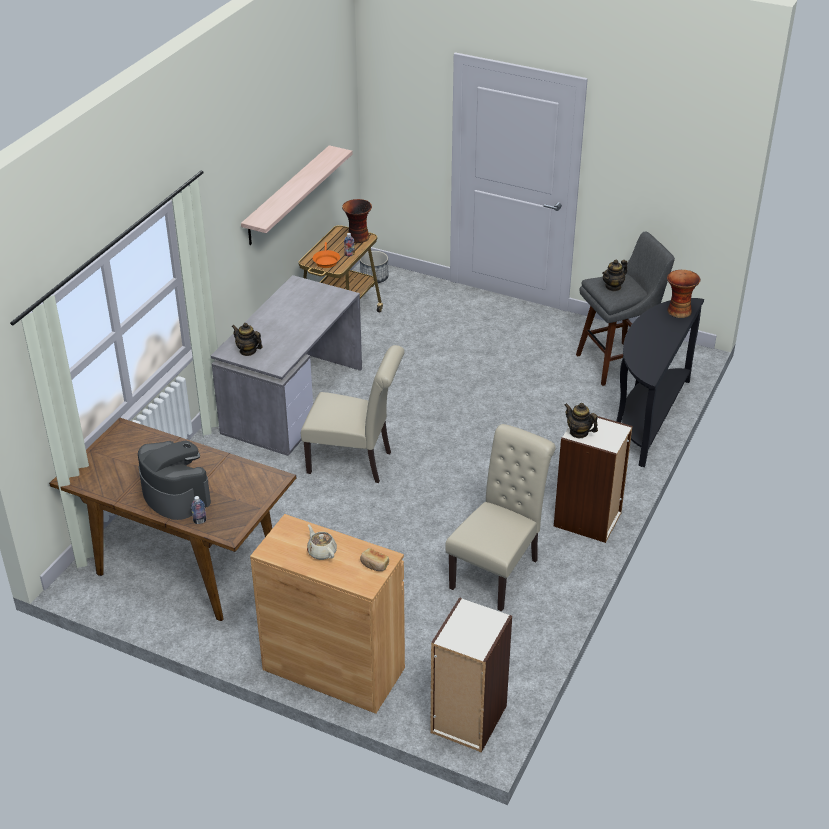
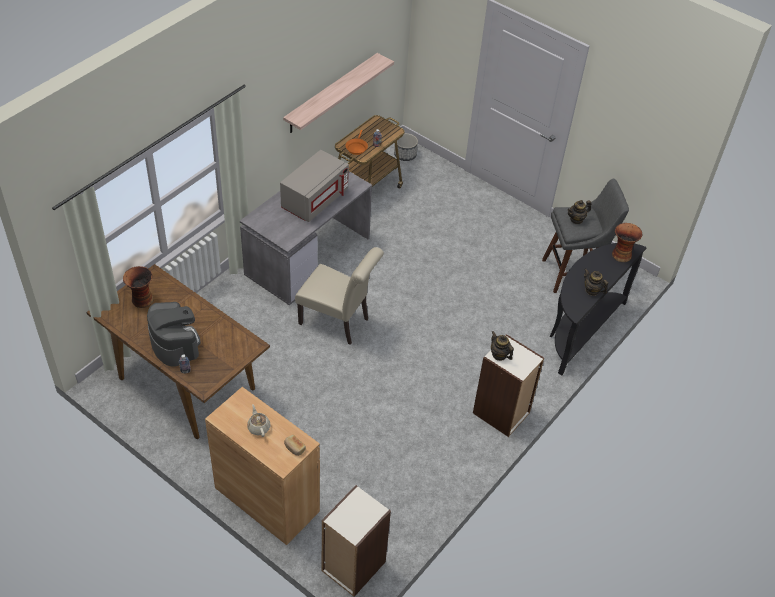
camera: 10 degrees right, 10 degrees up
teapot [232,323,263,356] -> teapot moved to [584,269,608,296]
vase [342,199,372,243] -> vase moved to [123,266,153,308]
beige chair [445,424,556,611] -> none
none -> grey microwave [280,150,349,222]

